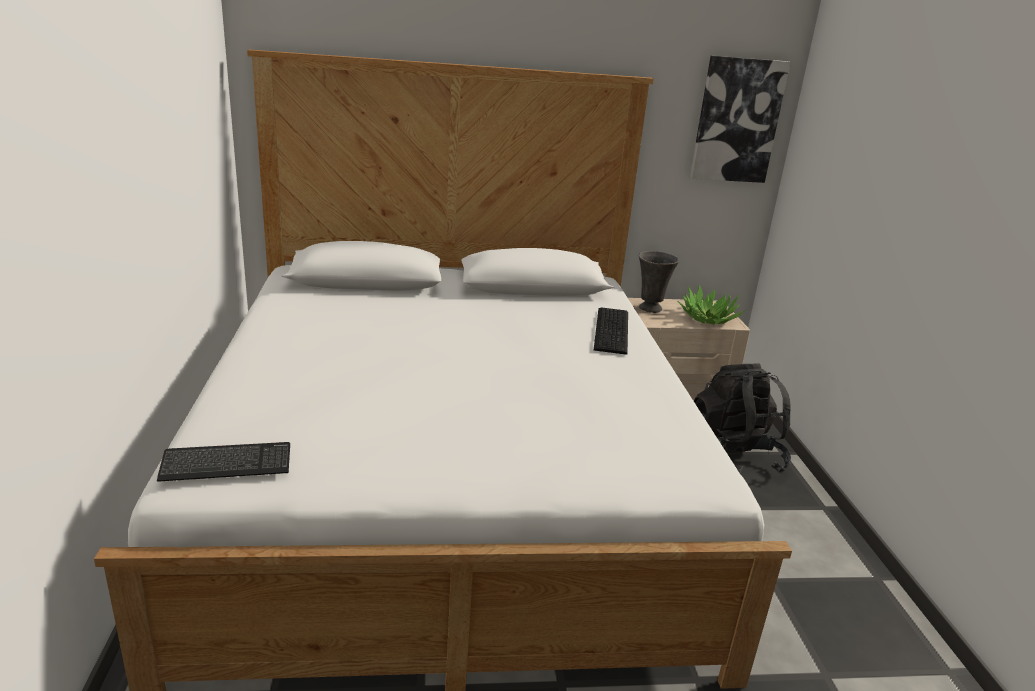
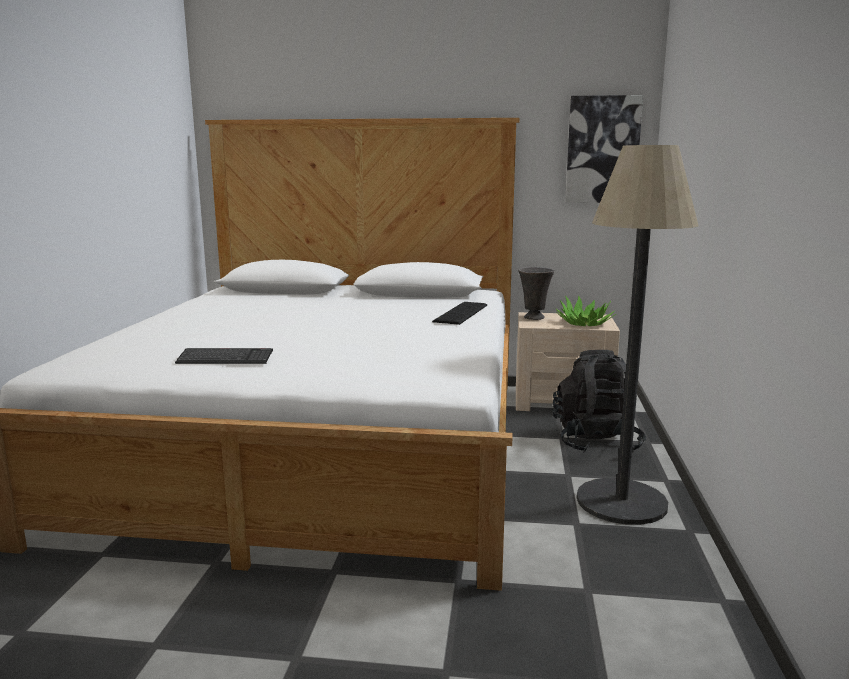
camera: 15 degrees right, 10 degrees down
keyboard [157,442,290,482] -> keyboard moved to [175,348,273,364]
none -> floor lamp [577,145,698,525]

